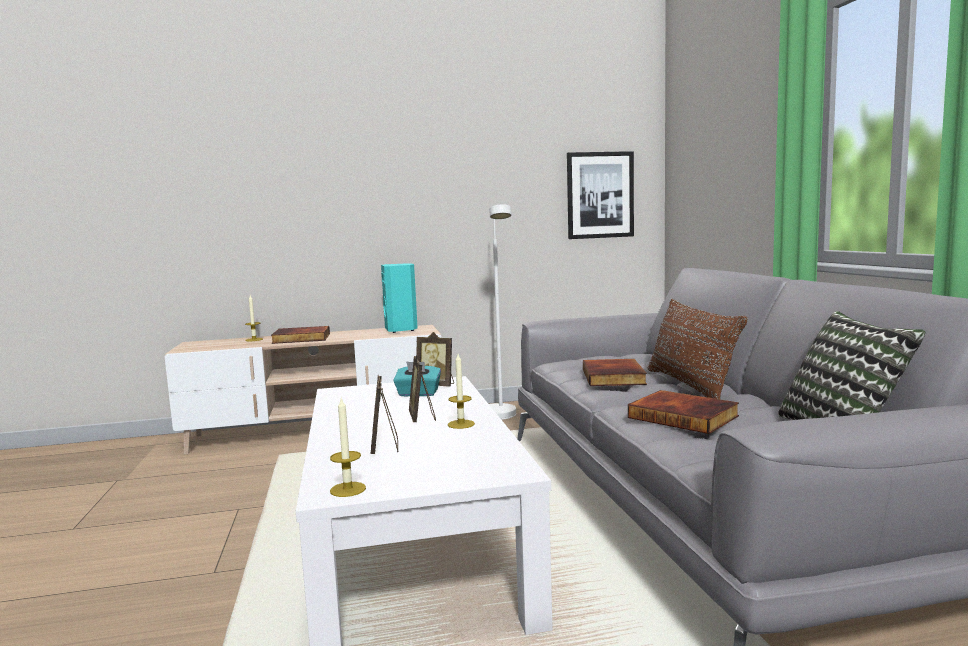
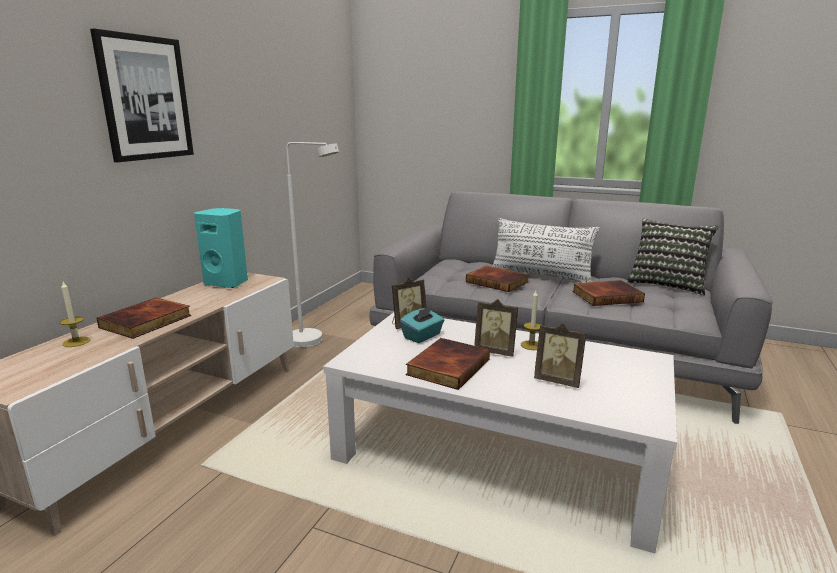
camera: 55 degrees left, 10 degrees up
candle [330,398,366,497] -> none
picture [567,151,634,239] -> picture moved to [90,28,194,162]
brown pillow [648,299,748,399] -> white pillow [492,218,600,283]
none -> book [406,338,490,390]

